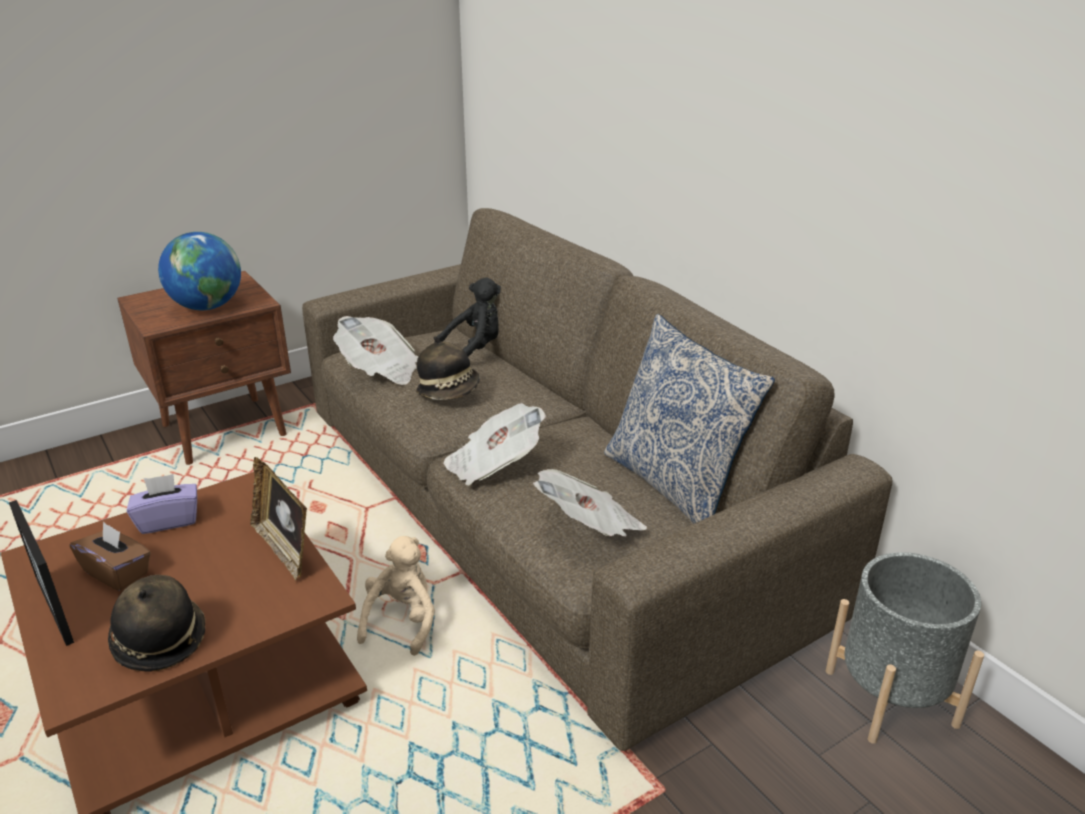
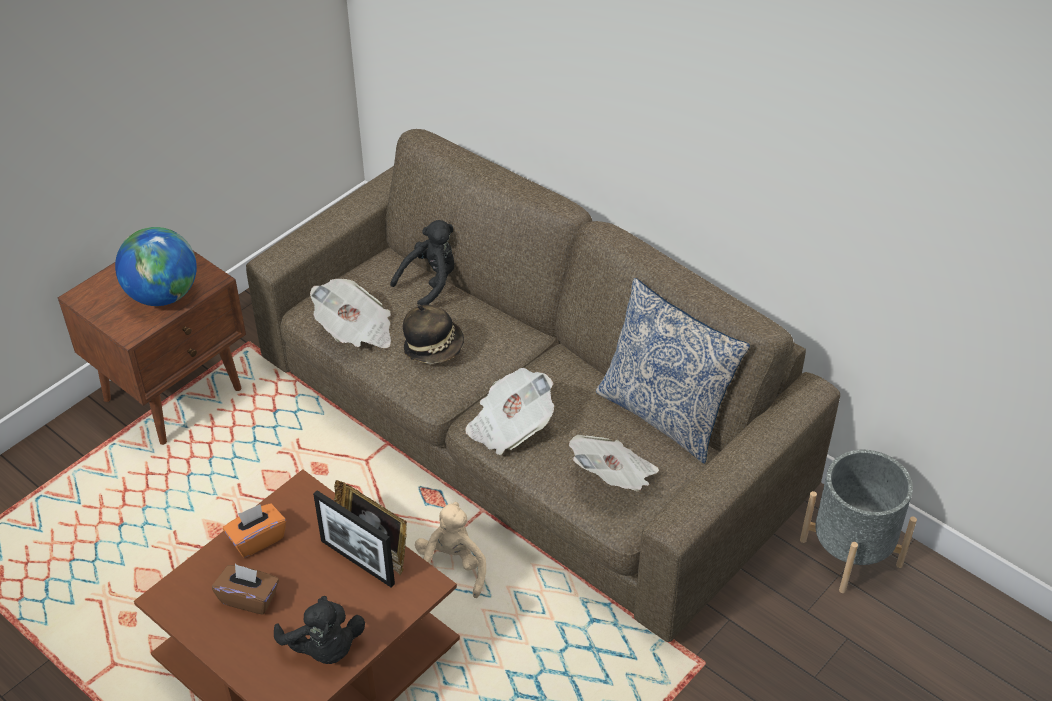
camera: 15 degrees left, 15 degrees up
picture frame [9,500,74,646] -> picture frame moved to [313,490,395,588]
hat [108,575,205,671] -> black plush toy [274,596,365,664]
purple tissue box [127,474,197,534] -> orange tissue box [223,503,286,558]

